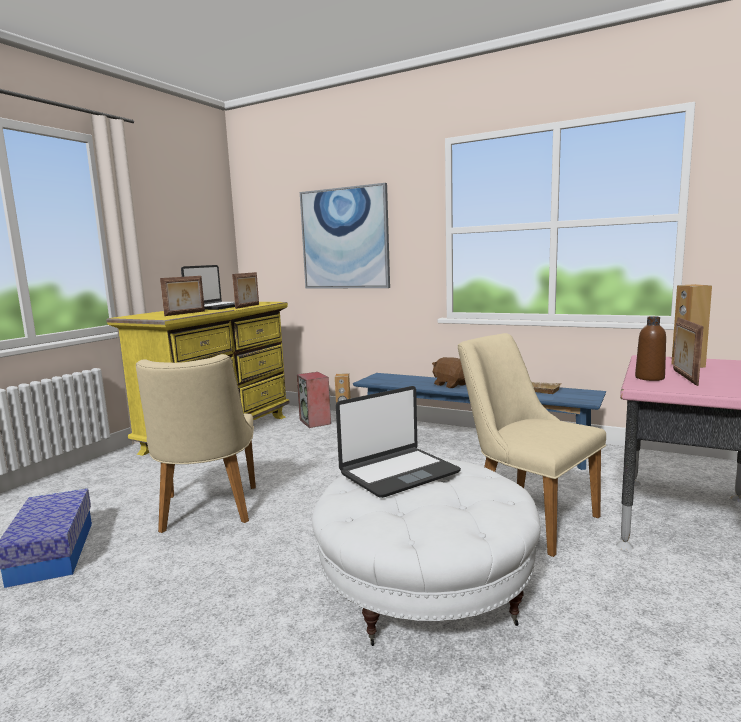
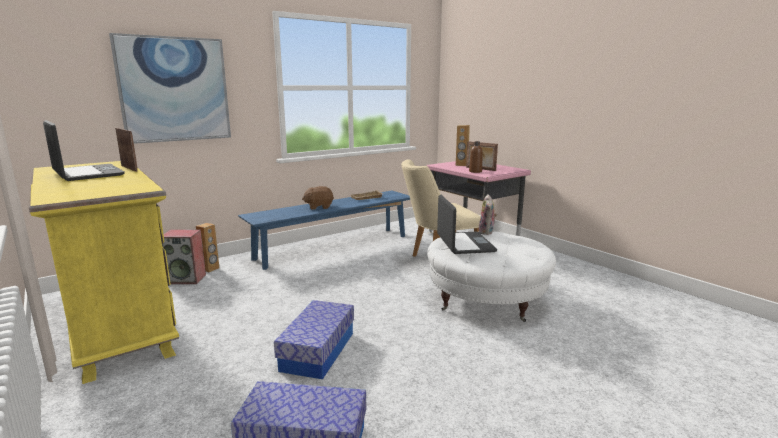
camera: 65 degrees left, 5 degrees up
beige chair [136,354,256,533] -> storage box [274,300,354,379]
picture frame [160,276,205,316] -> none
none -> plush toy [478,194,497,235]

